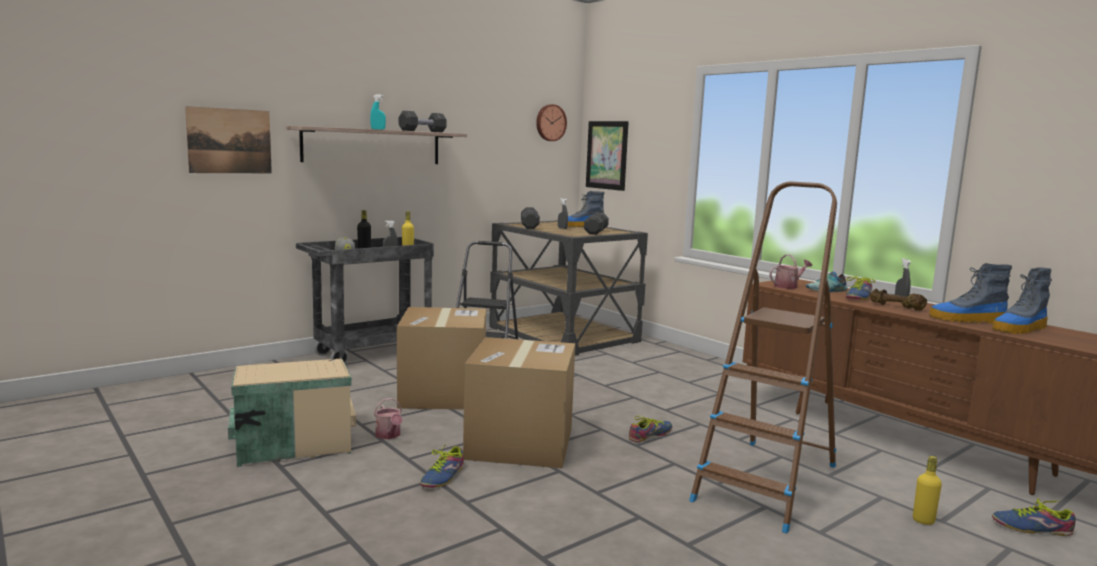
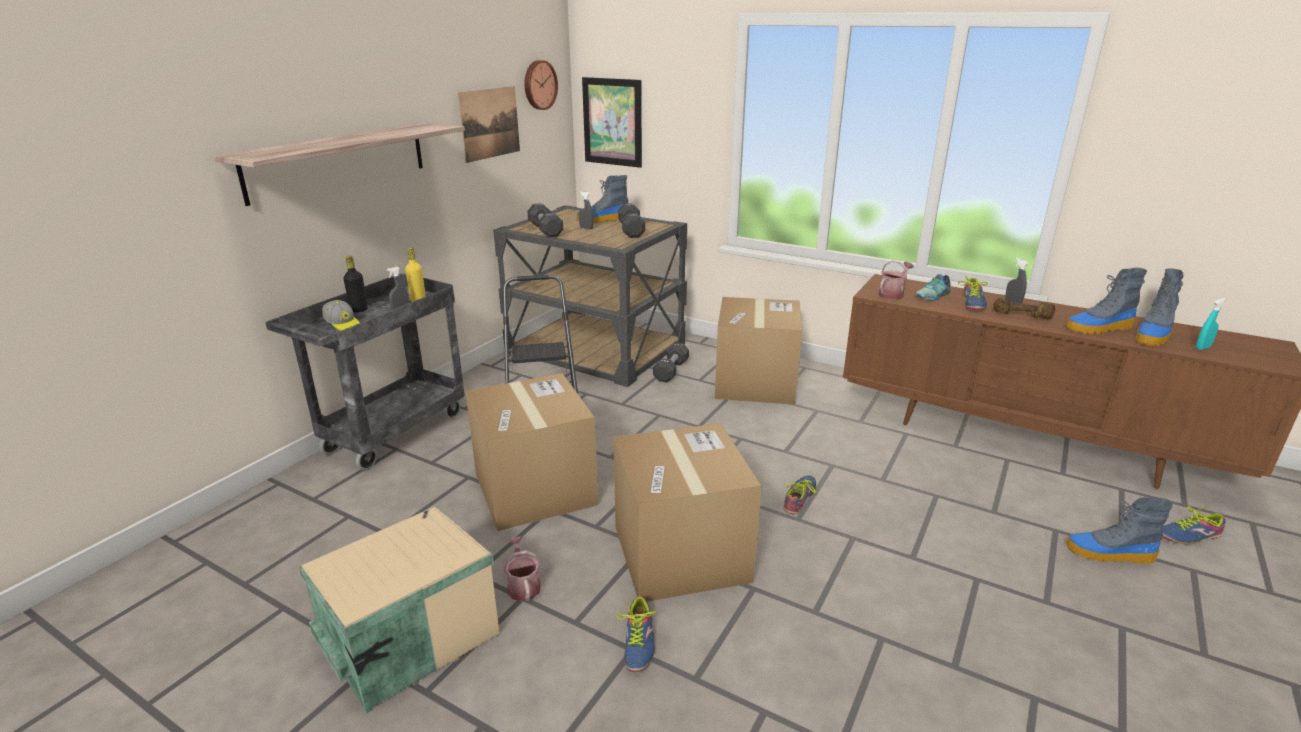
camera: 20 degrees left, 15 degrees up
picture [185,106,272,173] -> picture moved to [458,86,520,163]
turquoise spray bottle [370,95,386,130] -> turquoise spray bottle moved to [1196,298,1226,350]
watering can [374,398,403,439] -> watering can turned 150 degrees counterclockwise [504,536,541,602]
black dumbbell [399,111,447,133] -> black dumbbell moved to [653,342,689,383]
brown step ladder [689,182,837,533] -> none
yellow bottle [913,456,942,525] -> boot [1066,497,1172,564]
none -> cardboard box [715,297,803,405]

